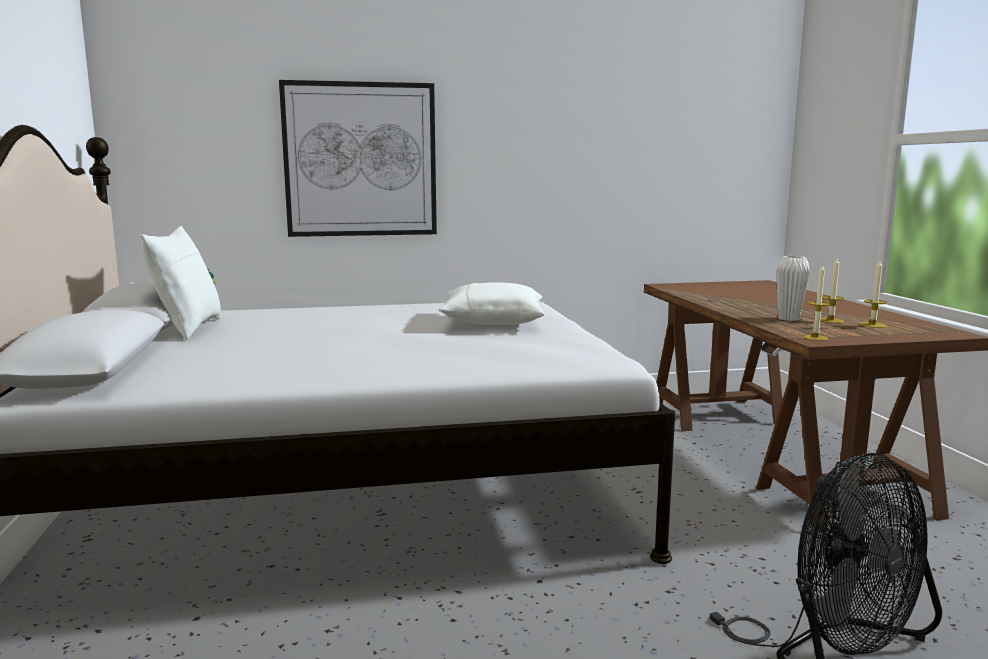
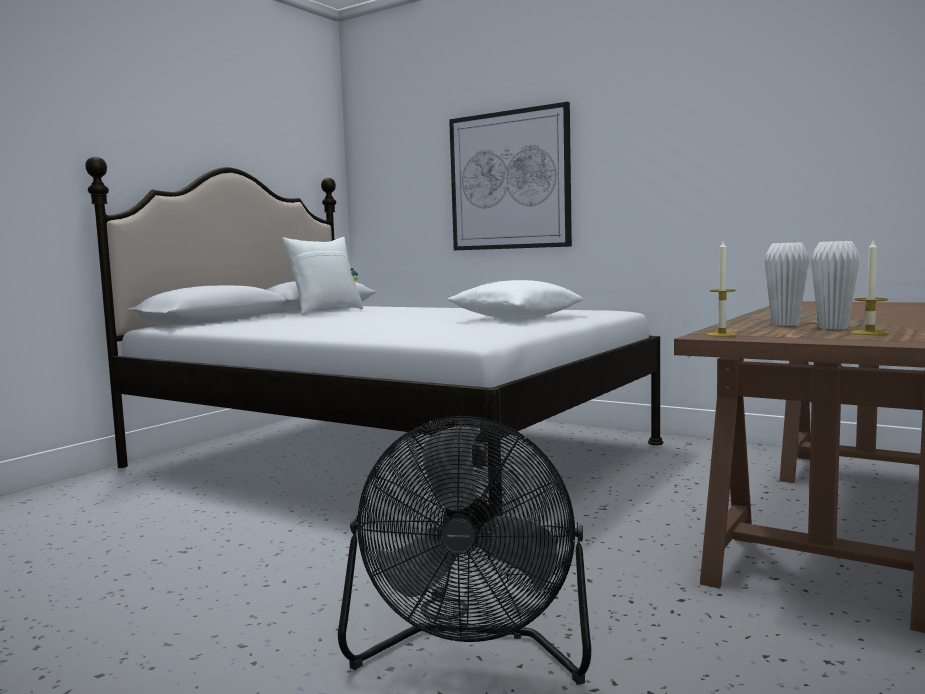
camera: 45 degrees right, 5 degrees down
candle [820,258,844,323] -> white vase [811,241,860,329]

